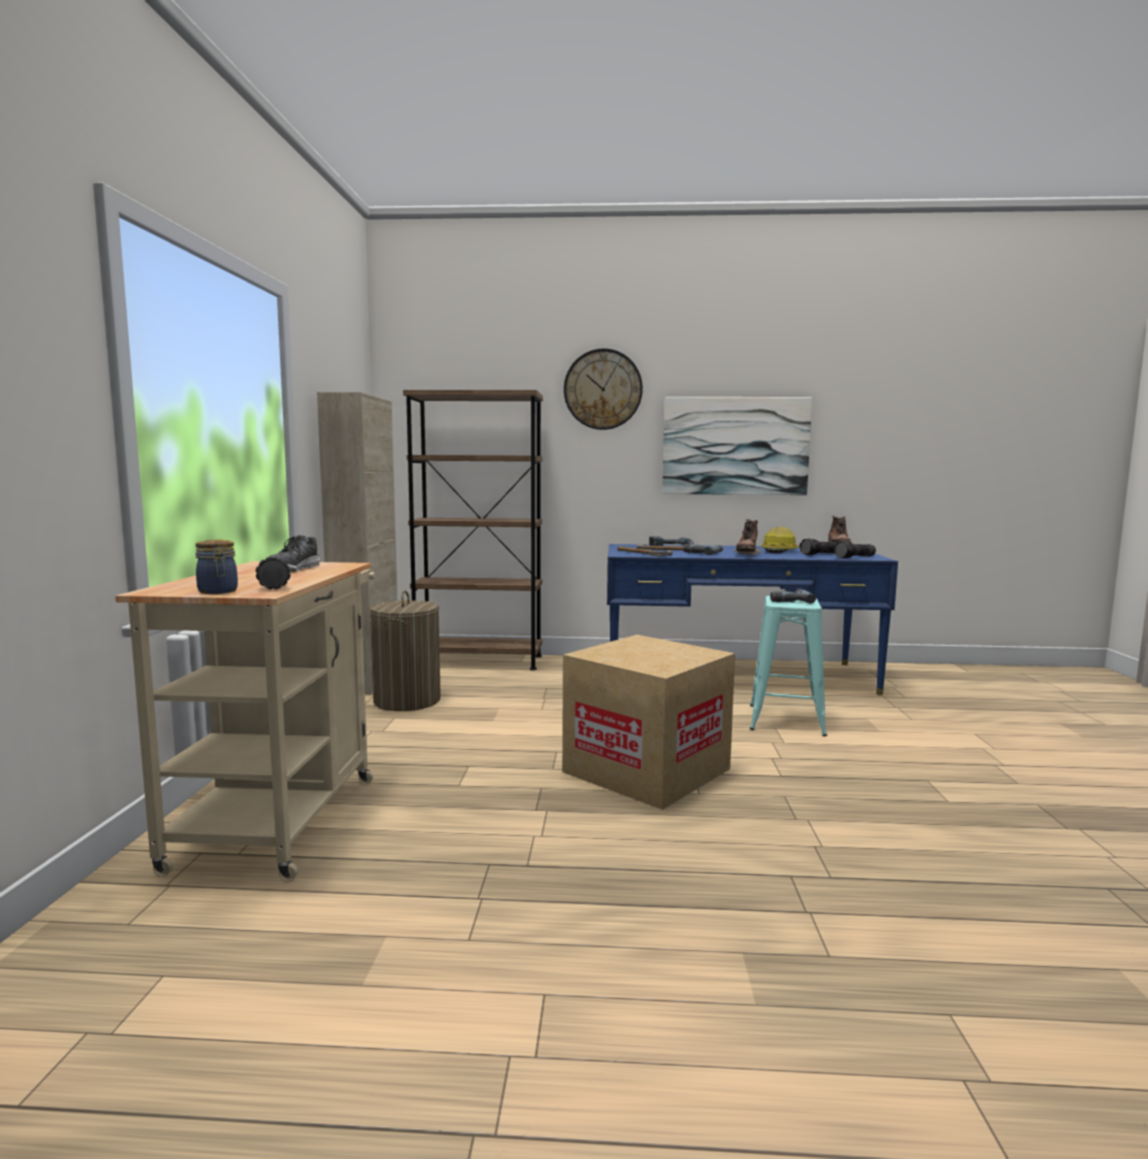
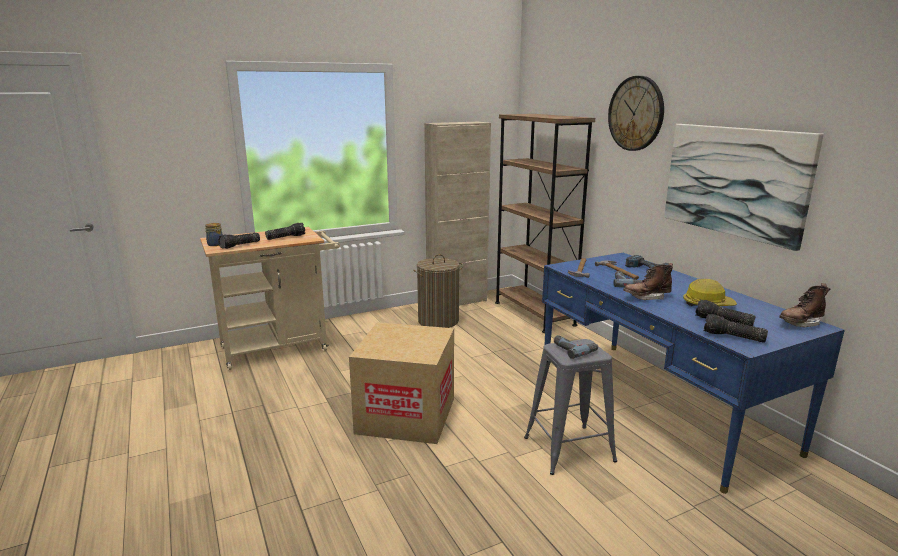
camera: 60 degrees right, 10 degrees up
shoe [269,535,320,572] -> flashlight [265,223,305,240]
turquoise stool [750,596,827,736] -> grey stool [524,339,617,475]

